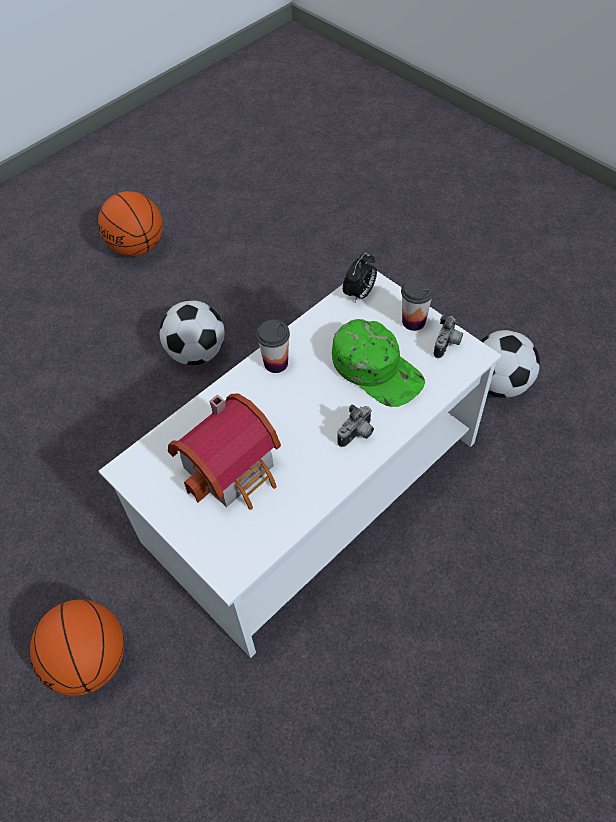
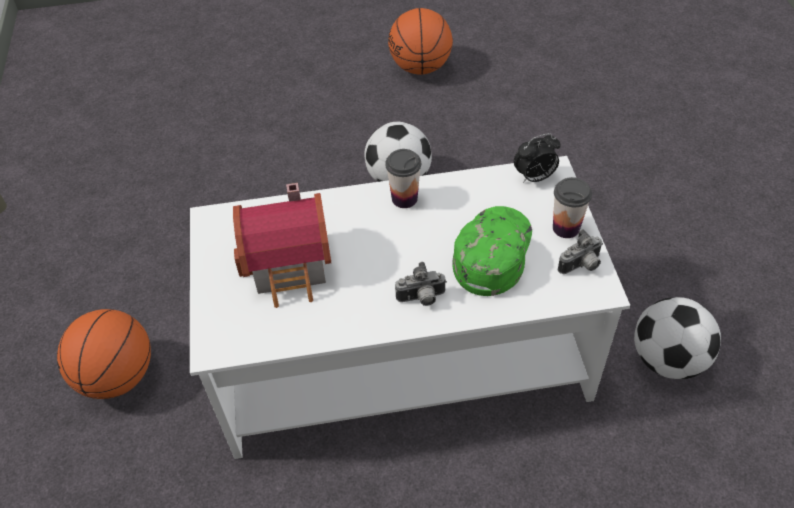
camera: 35 degrees right, 5 degrees down
green cap [332,319,425,407] -> green cap turned 150 degrees counterclockwise [452,206,532,296]

